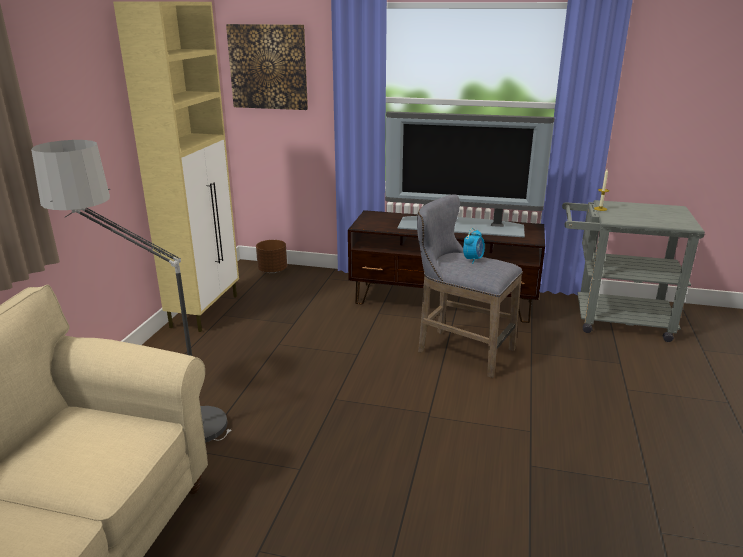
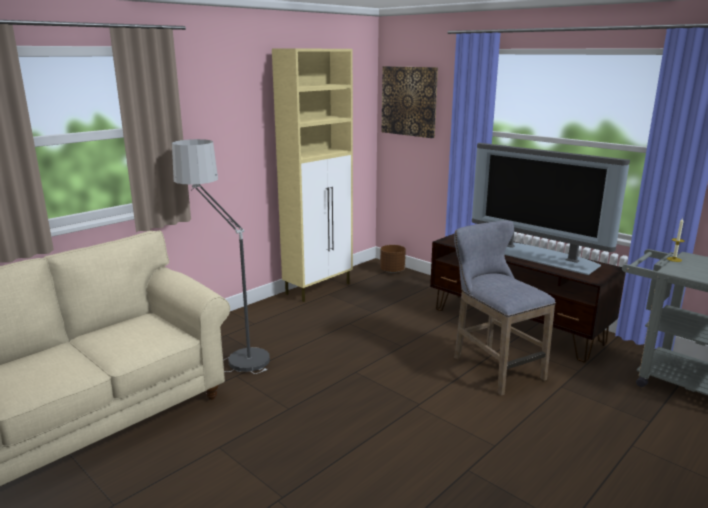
camera: 30 degrees right, 5 degrees down
alarm clock [463,228,485,264] -> none

